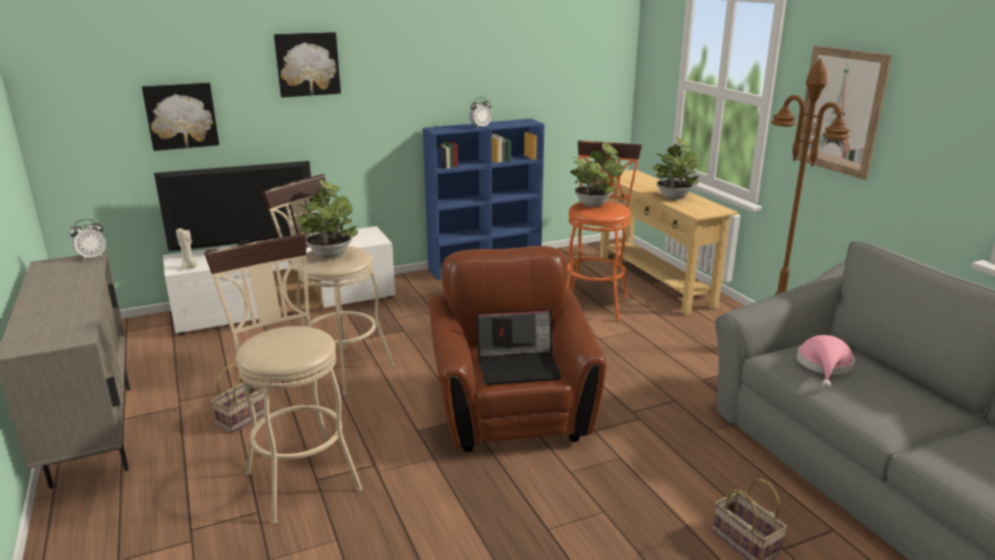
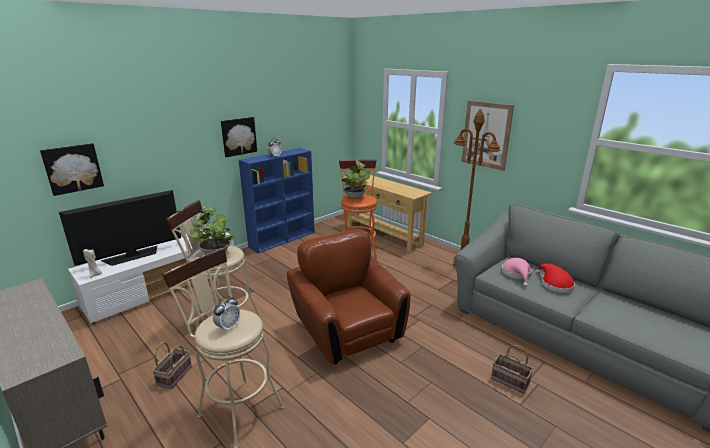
camera: 20 degrees left, 0 degrees up
alarm clock [70,219,106,260] -> alarm clock moved to [213,296,240,333]
picture [274,32,341,97] -> picture moved to [221,117,257,157]
laptop [477,309,562,385] -> none
potted plant [651,138,699,200] -> none
none -> red hat [536,263,575,293]

